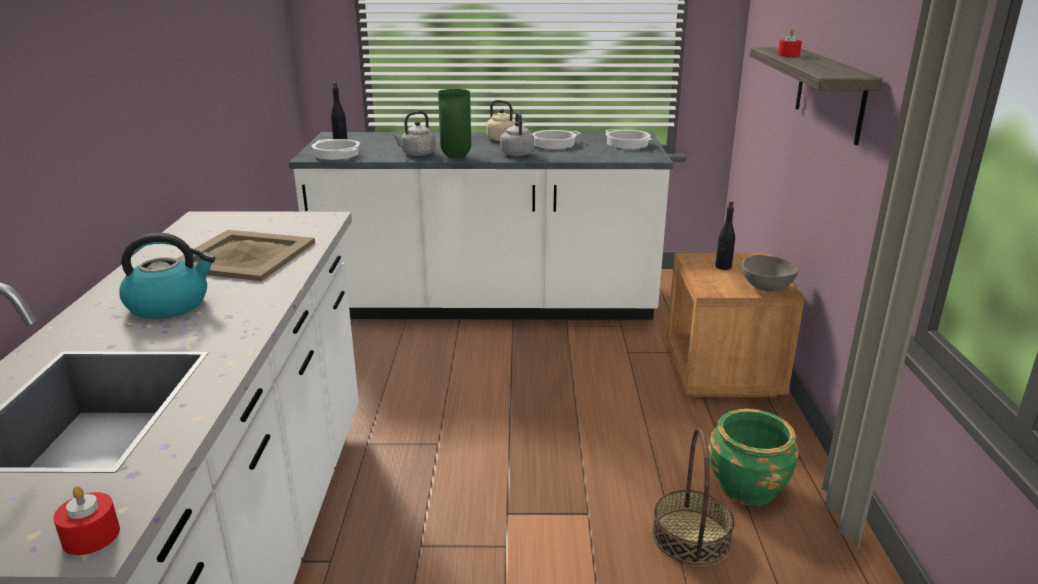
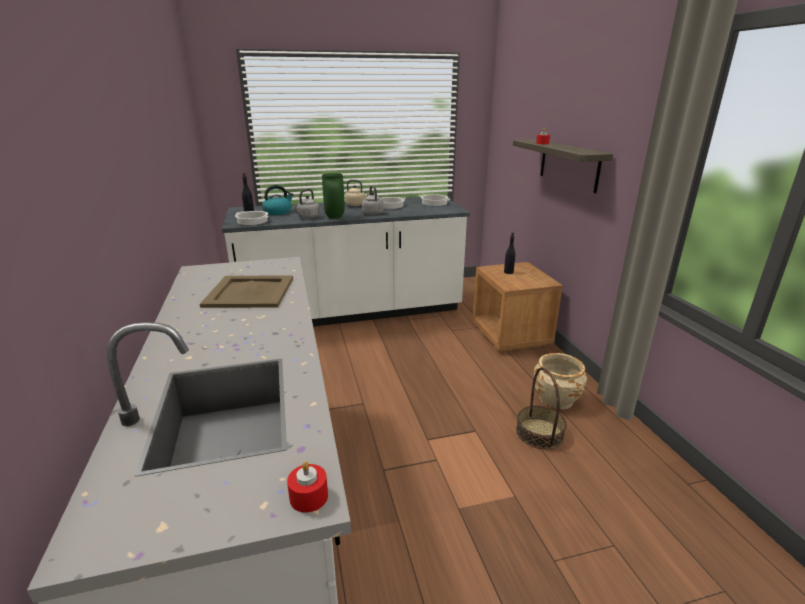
camera: 15 degrees left, 0 degrees up
kettle [119,233,215,319] -> kettle moved to [262,185,294,215]
green planter [708,409,799,506] -> beige planter [534,353,587,410]
grey bowl [742,255,798,291] -> none

